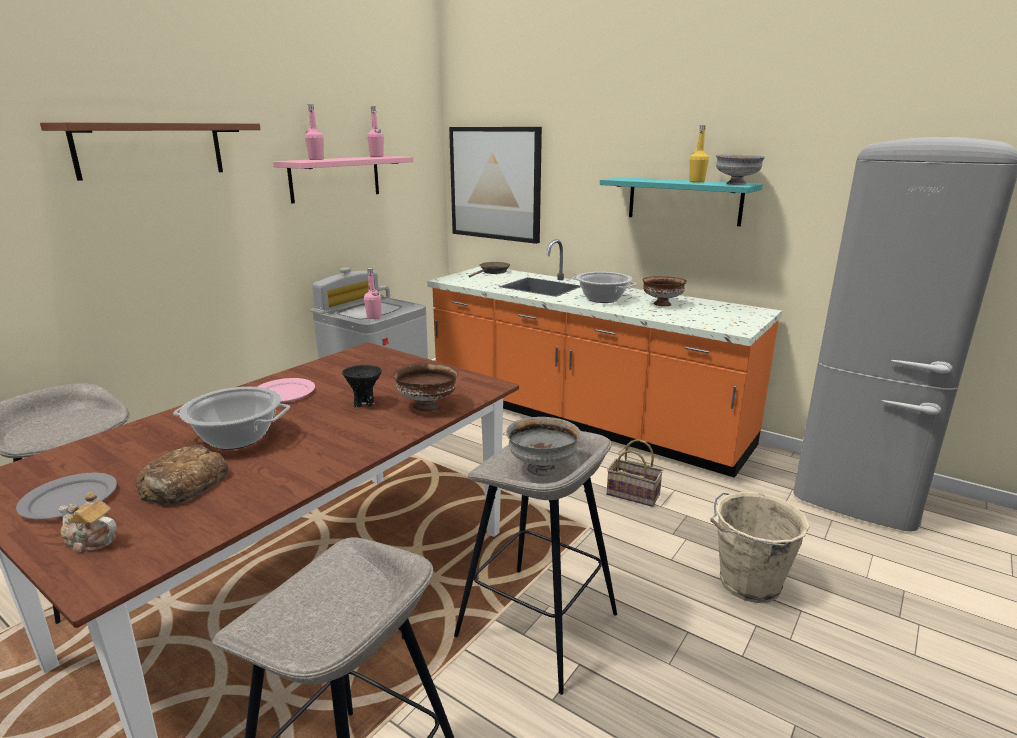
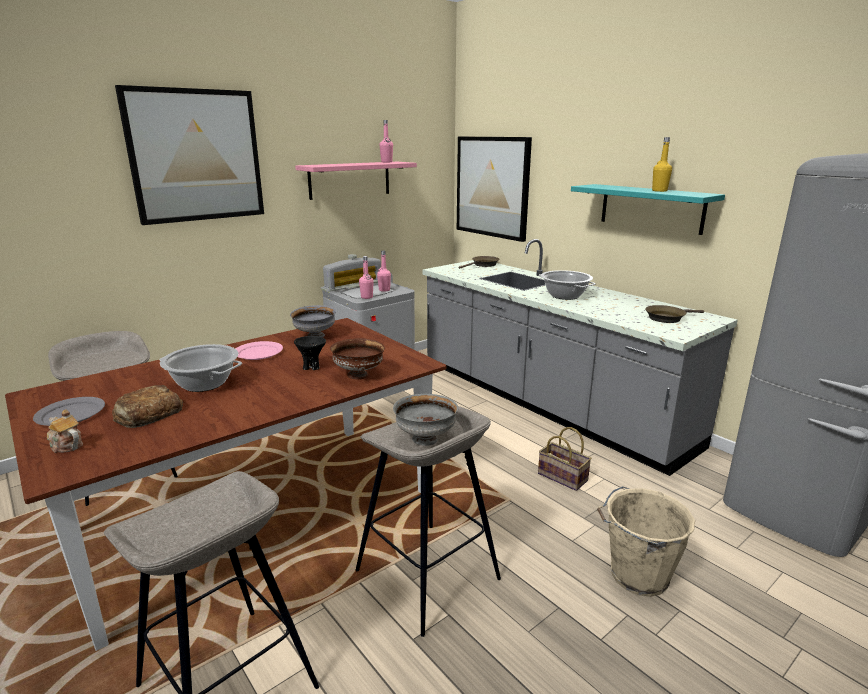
camera: 15 degrees right, 0 degrees up
brown shelf [40,122,261,181] -> picture [115,85,264,225]
pink bottle [305,104,324,160] -> pink bottle moved to [377,251,391,292]
orange counter [427,239,782,478] -> grey counter [422,239,738,476]
brown bowl [642,276,687,306] -> none
grey bowl [716,154,765,185] -> grey bowl moved to [290,305,336,337]
none -> brown frying pan [645,305,704,323]

